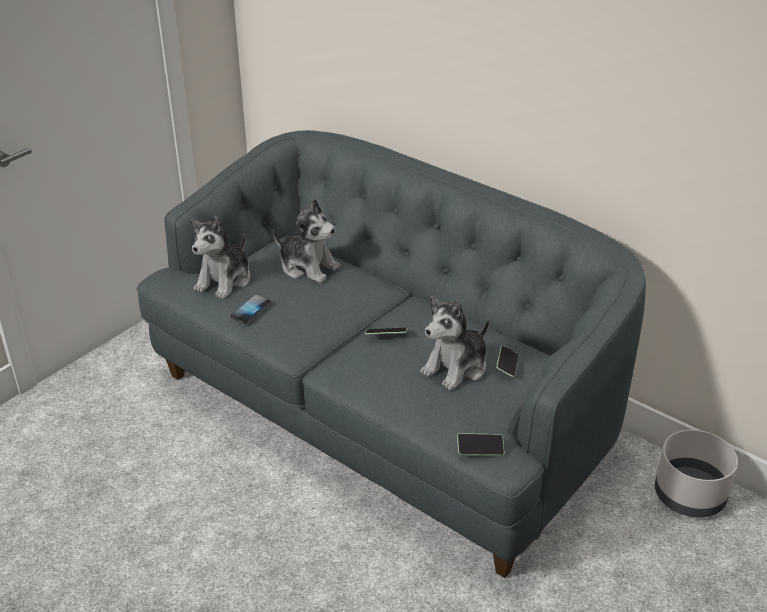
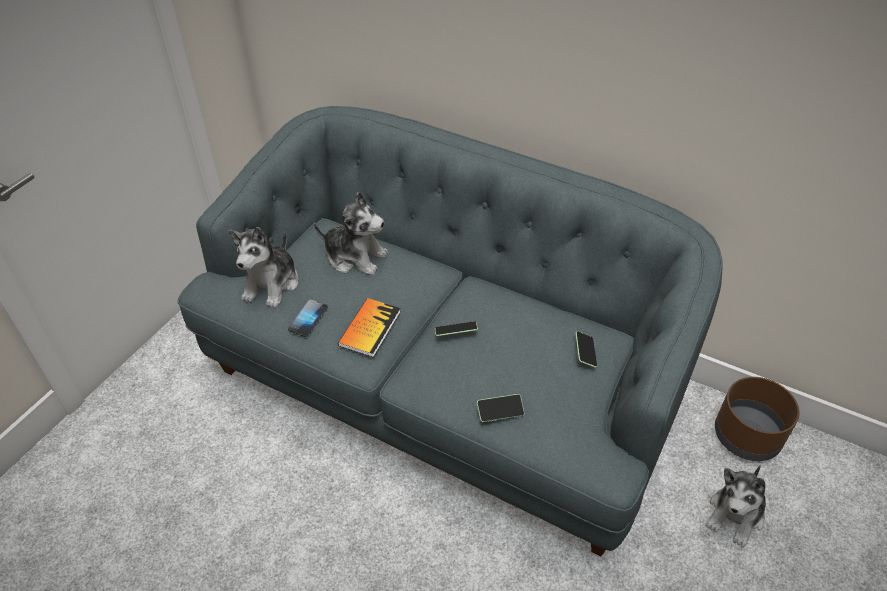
camera: 10 degrees left, 10 degrees up
plush toy [421,296,489,391] -> plush toy moved to [706,465,766,547]
phone [457,433,505,456] -> phone moved to [477,394,525,422]
grey planter [655,430,738,518] -> brown planter [715,377,800,461]
none -> book [338,298,400,357]

